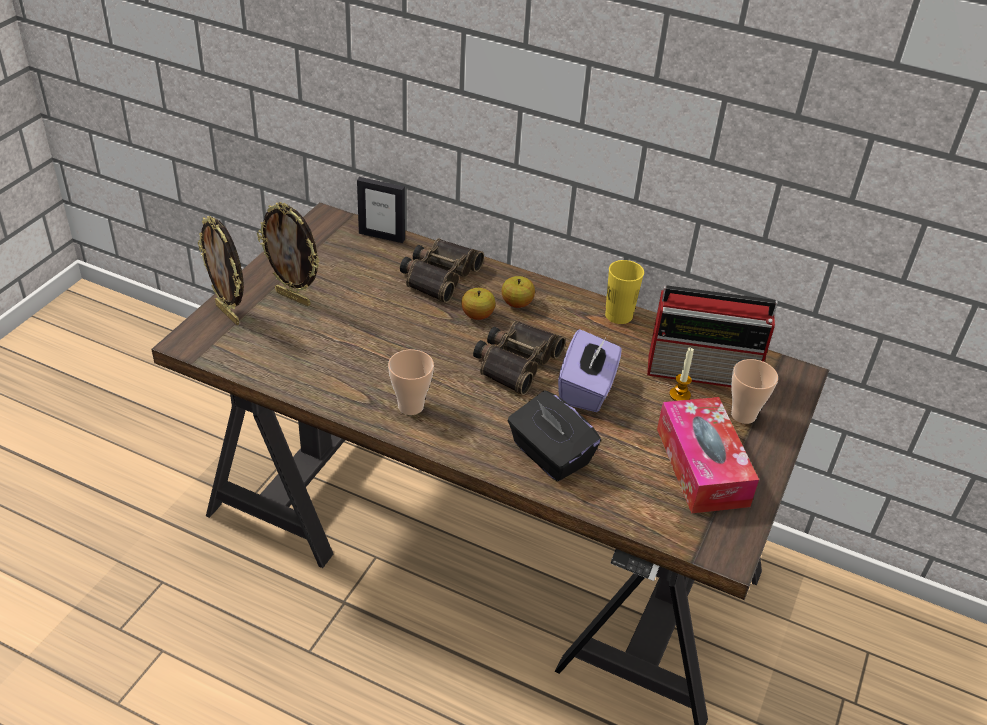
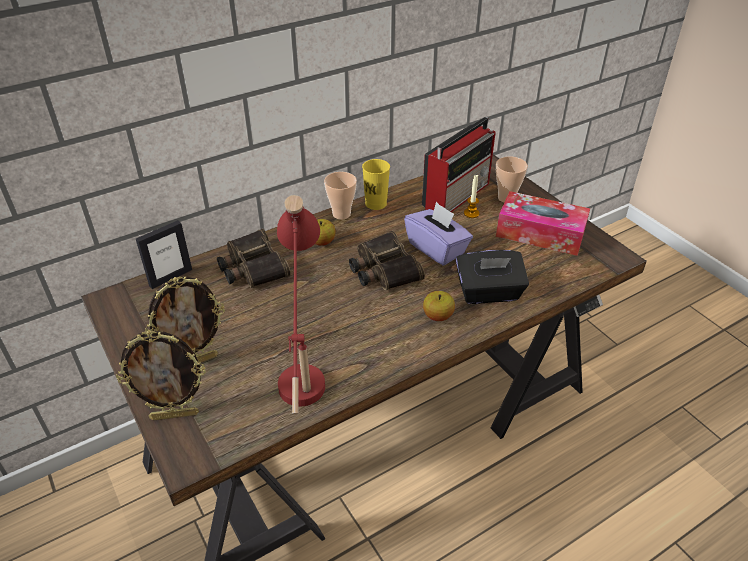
camera: 55 degrees left, 0 degrees up
cup [388,349,434,415] -> cup moved to [324,172,357,220]
apple [461,288,496,320] -> apple moved to [423,291,455,321]
none -> red table lamp [277,195,325,414]

